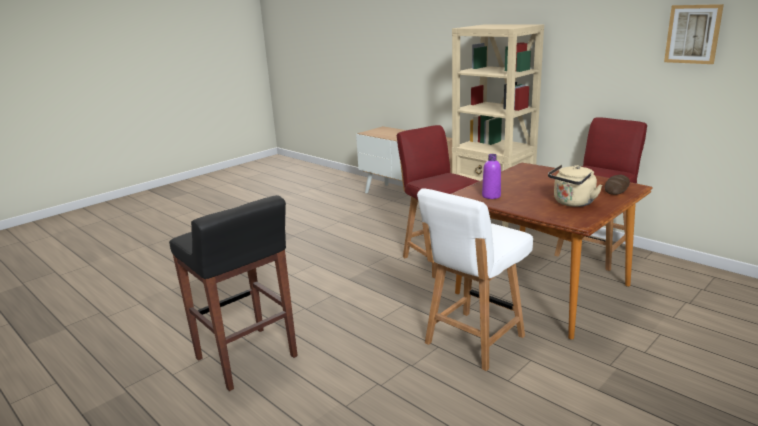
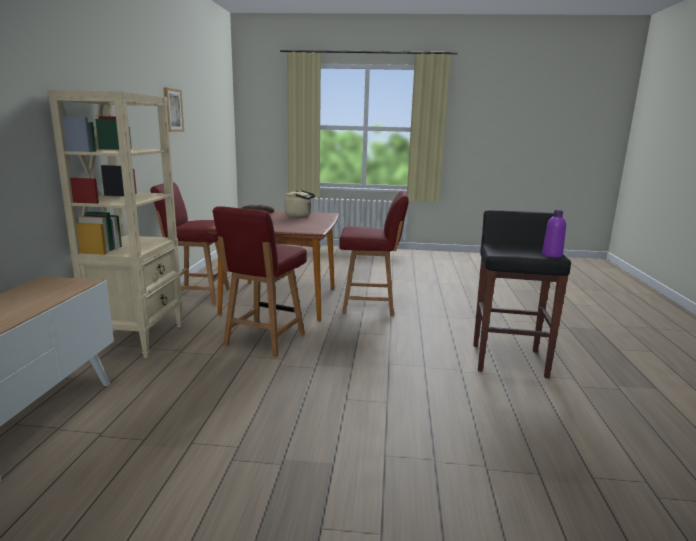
camera: 130 degrees left, 5 degrees down
white chair [417,188,533,371] -> red chair [339,190,409,316]
purple bottle [482,154,501,199] -> purple bottle moved to [542,210,566,258]

